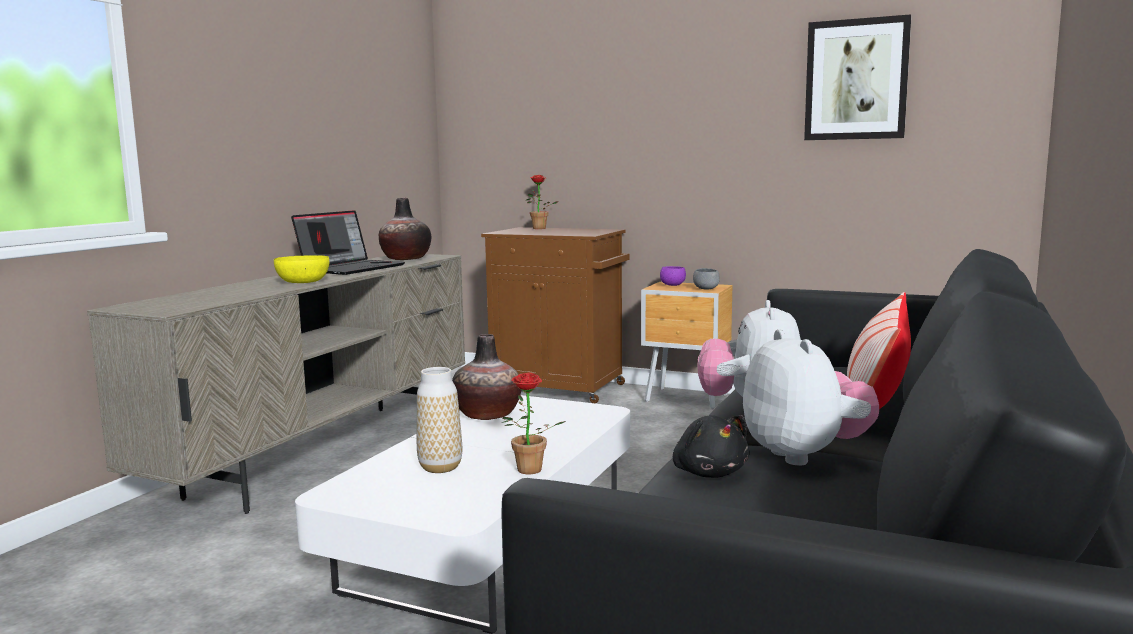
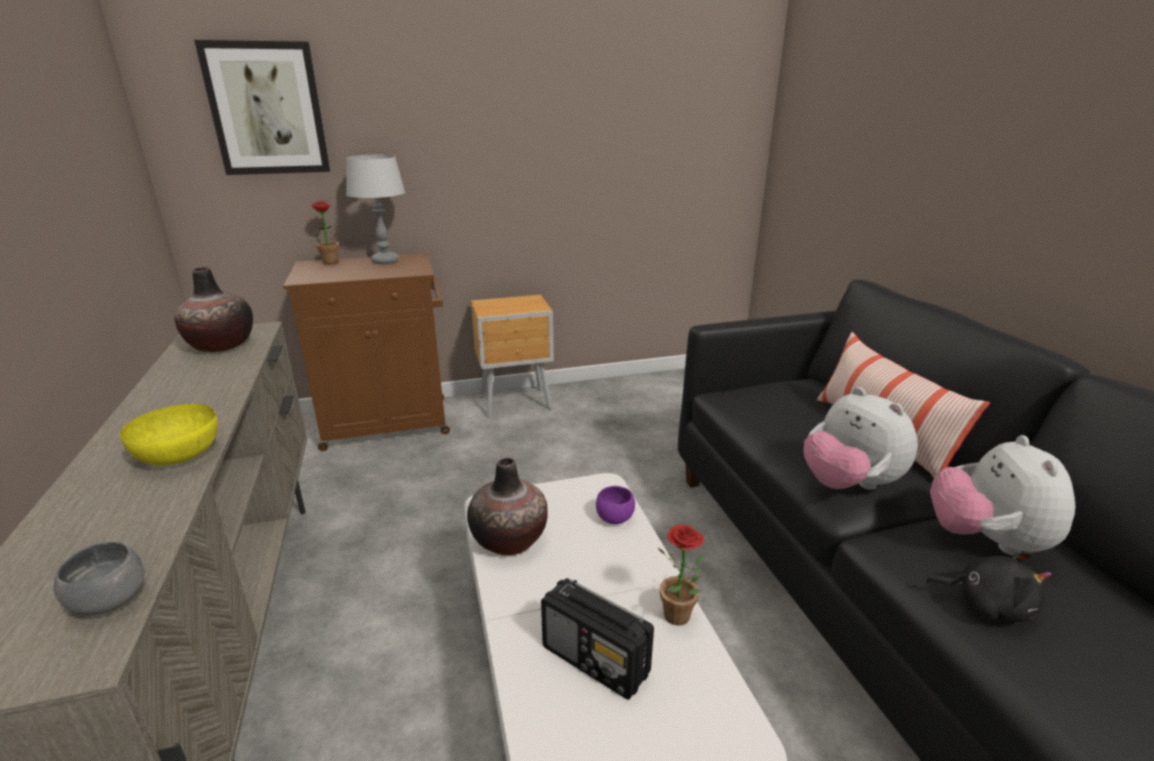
camera: 40 degrees left, 15 degrees up
laptop [291,210,405,275] -> none
vase [417,367,462,473] -> radio [541,578,654,700]
purple bowl [660,266,686,286] -> purple bowl moved to [596,486,635,524]
grey bowl [693,268,720,289] -> grey bowl moved to [54,542,145,615]
plush toy [743,329,879,465] -> plush toy turned 120 degrees counterclockwise [930,435,1075,555]
picture [804,14,911,140] -> picture moved to [194,40,330,175]
none -> grey table lamp [346,155,405,264]

